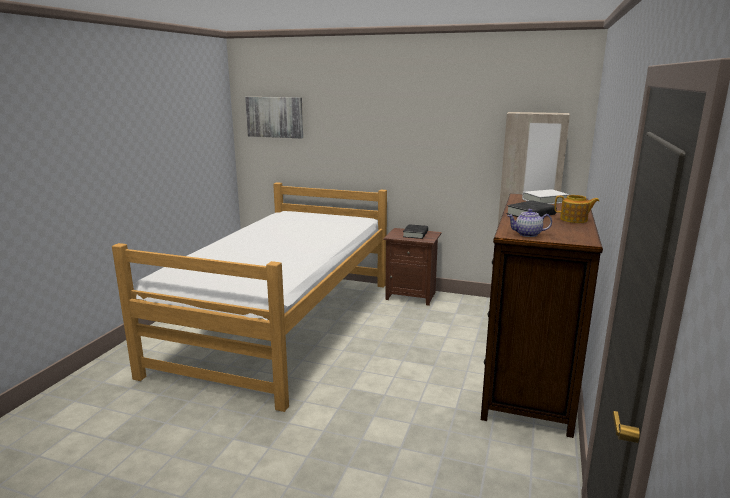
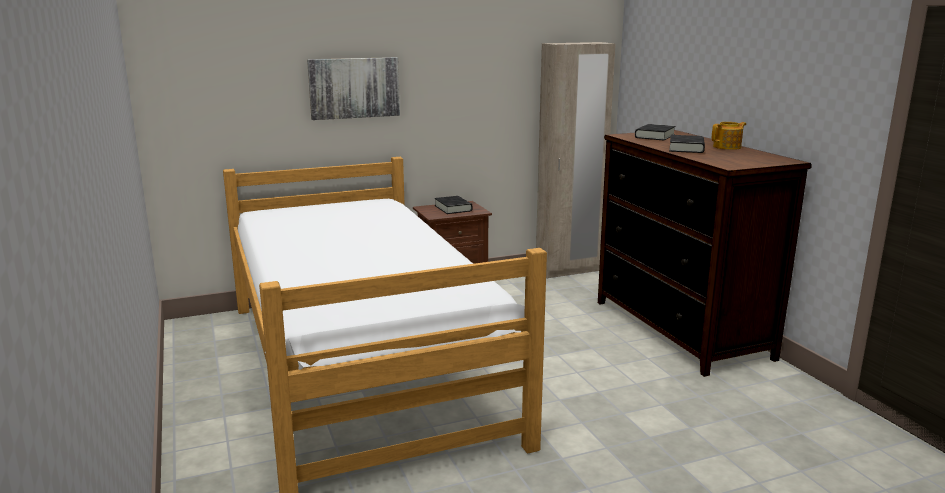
camera: 40 degrees left, 0 degrees up
picture [245,97,303,138] -> picture moved to [307,57,400,120]
teapot [507,209,552,237] -> none
white book [522,189,569,204] -> black book [635,124,675,140]

